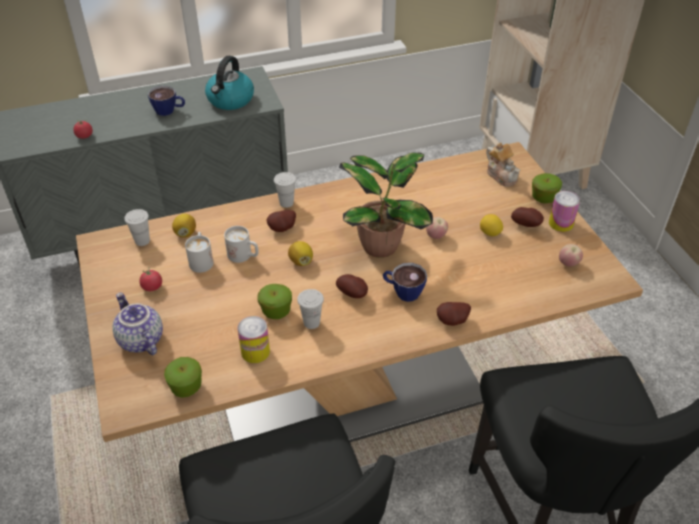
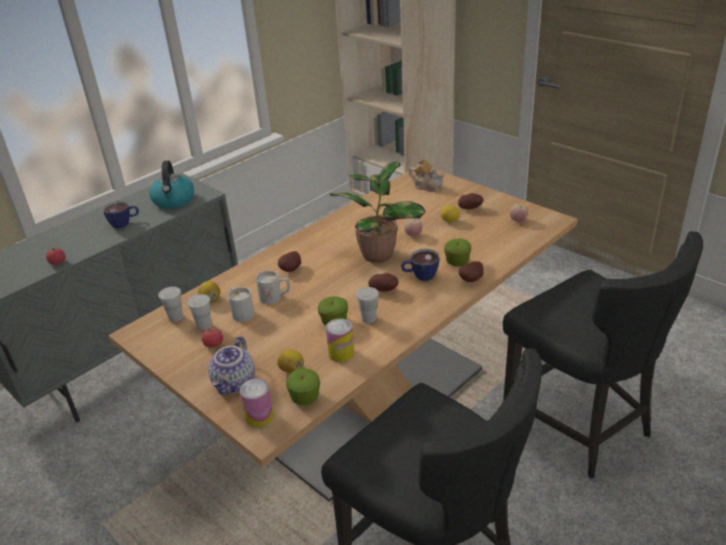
camera: 25 degrees left, 10 degrees down
teapot [112,293,163,355] -> teapot turned 105 degrees counterclockwise [208,336,255,395]
white cup [274,172,296,208] -> white cup moved to [187,294,212,330]
lemon [288,241,313,266] -> lemon moved to [277,349,304,374]
apple [532,173,562,203] -> apple moved to [444,239,471,267]
can [549,191,580,232] -> can moved to [240,379,274,427]

